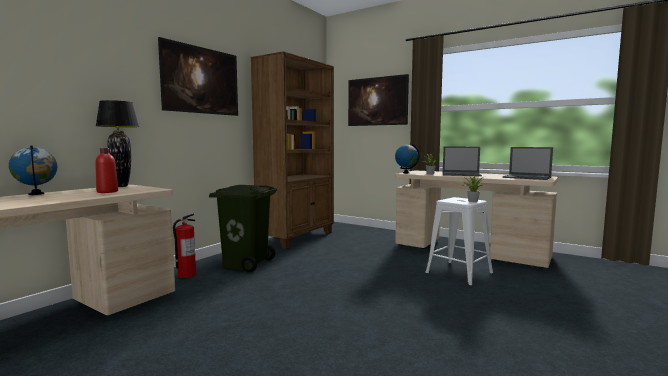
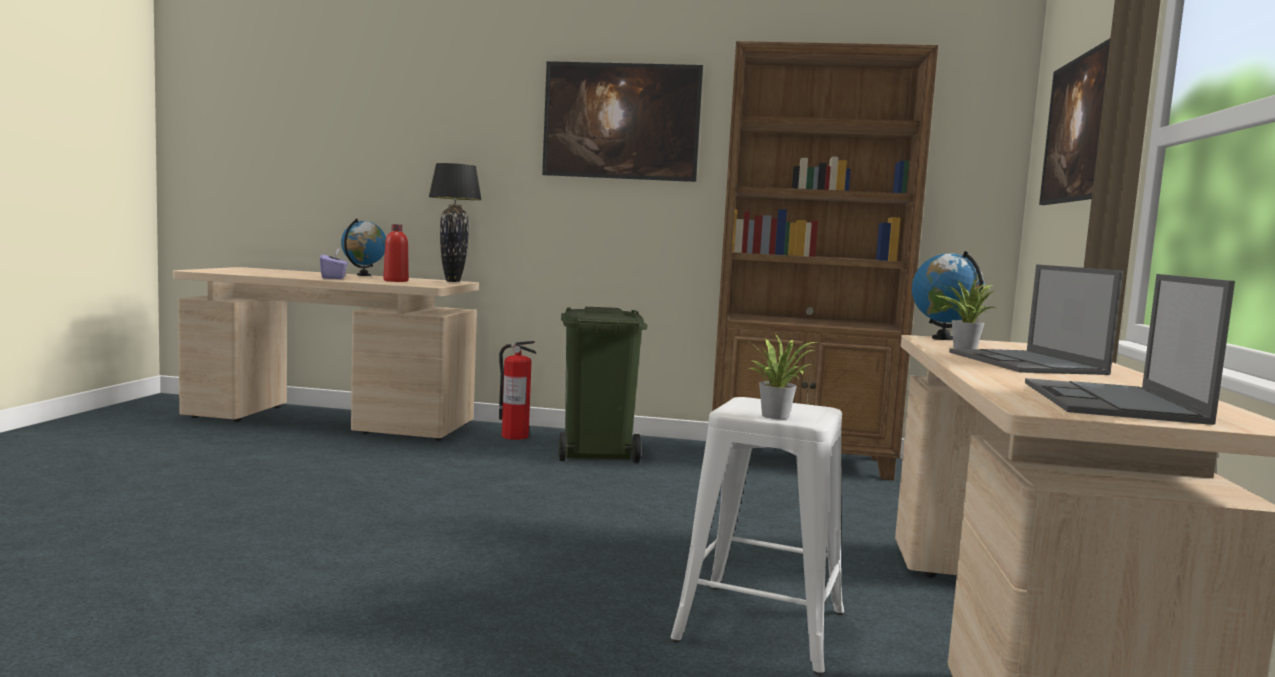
camera: 65 degrees right, 0 degrees up
none -> purple tissue box [320,248,348,279]

